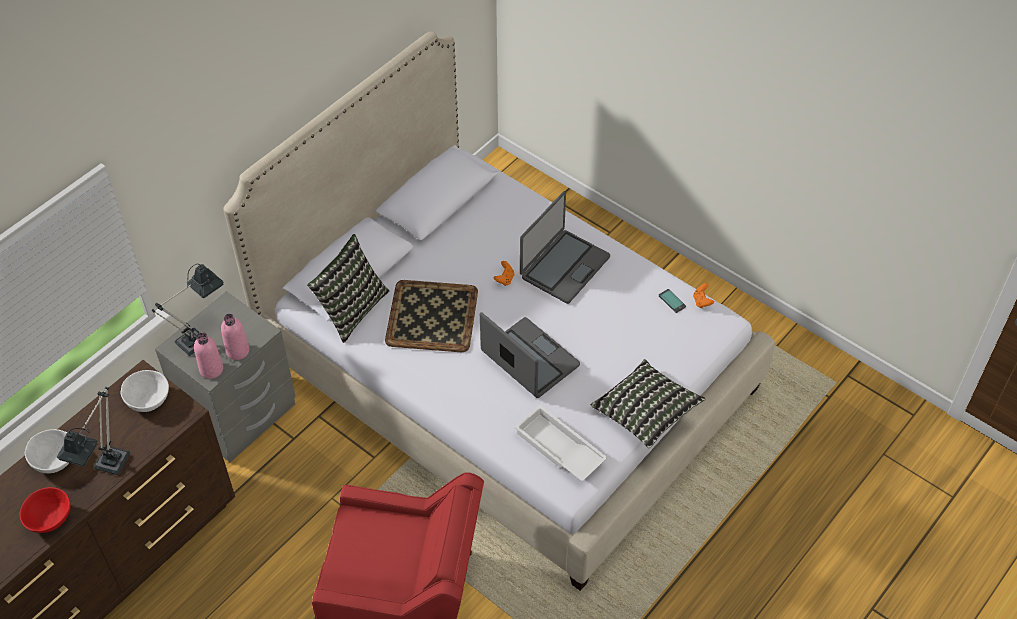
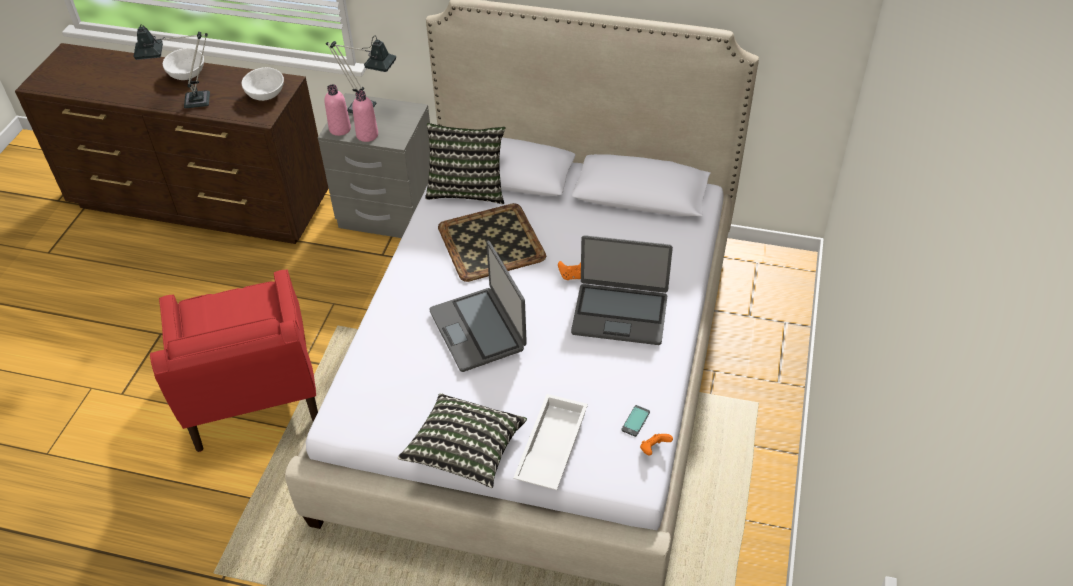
camera: 65 degrees right, 5 degrees down
red bowl [20,487,70,533] -> none
laptop [480,312,580,398] -> laptop turned 135 degrees clockwise [429,241,527,372]
white tray [515,405,608,482] -> white tray moved to [513,394,588,490]

